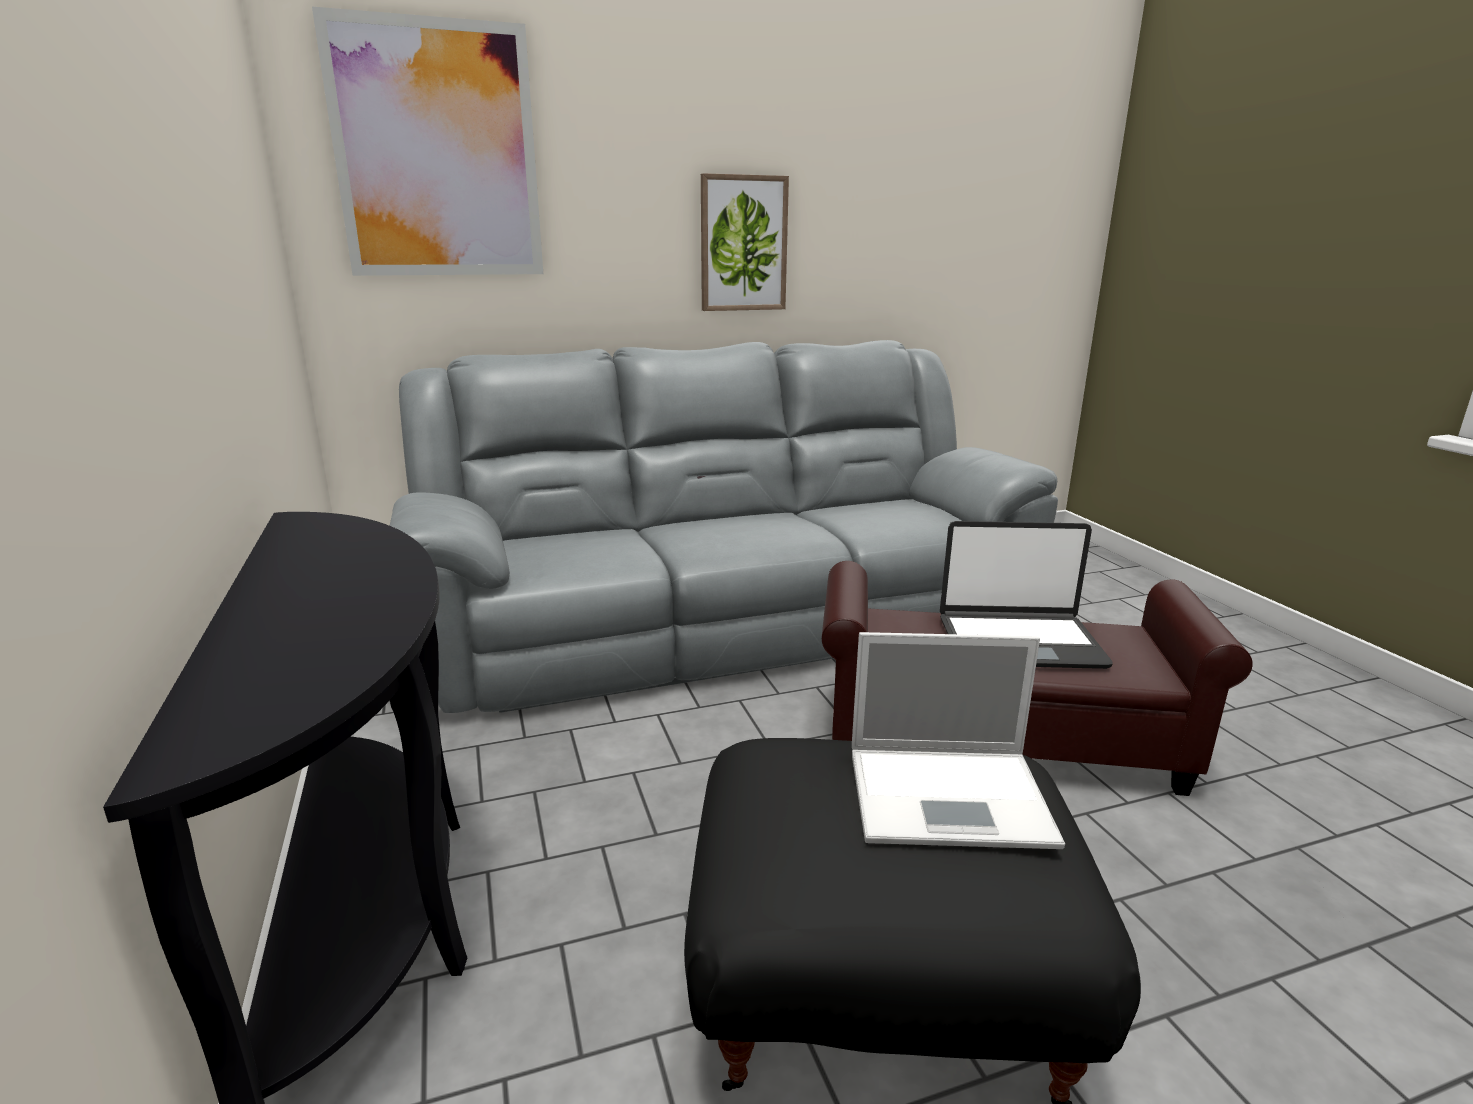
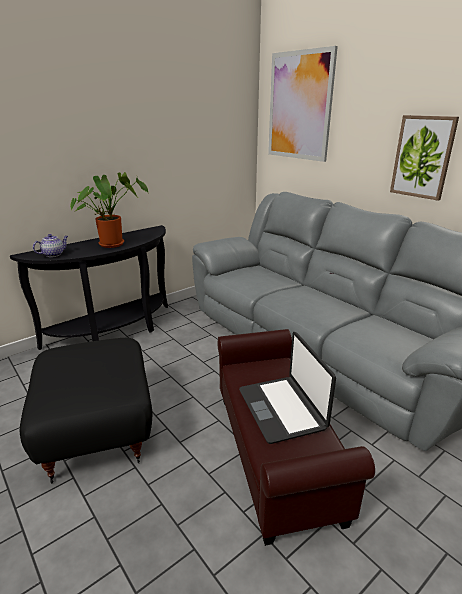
camera: 70 degrees right, 5 degrees up
laptop [852,632,1065,849] -> none
none -> teapot [33,234,68,257]
none -> potted plant [70,172,148,248]

